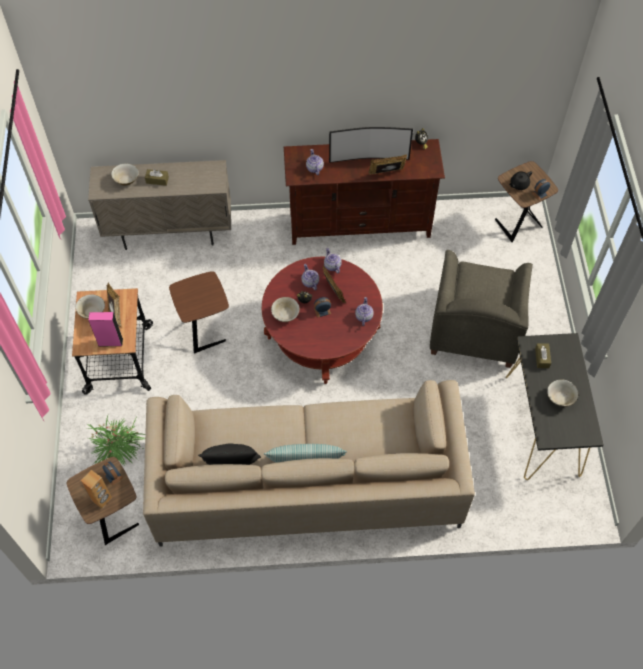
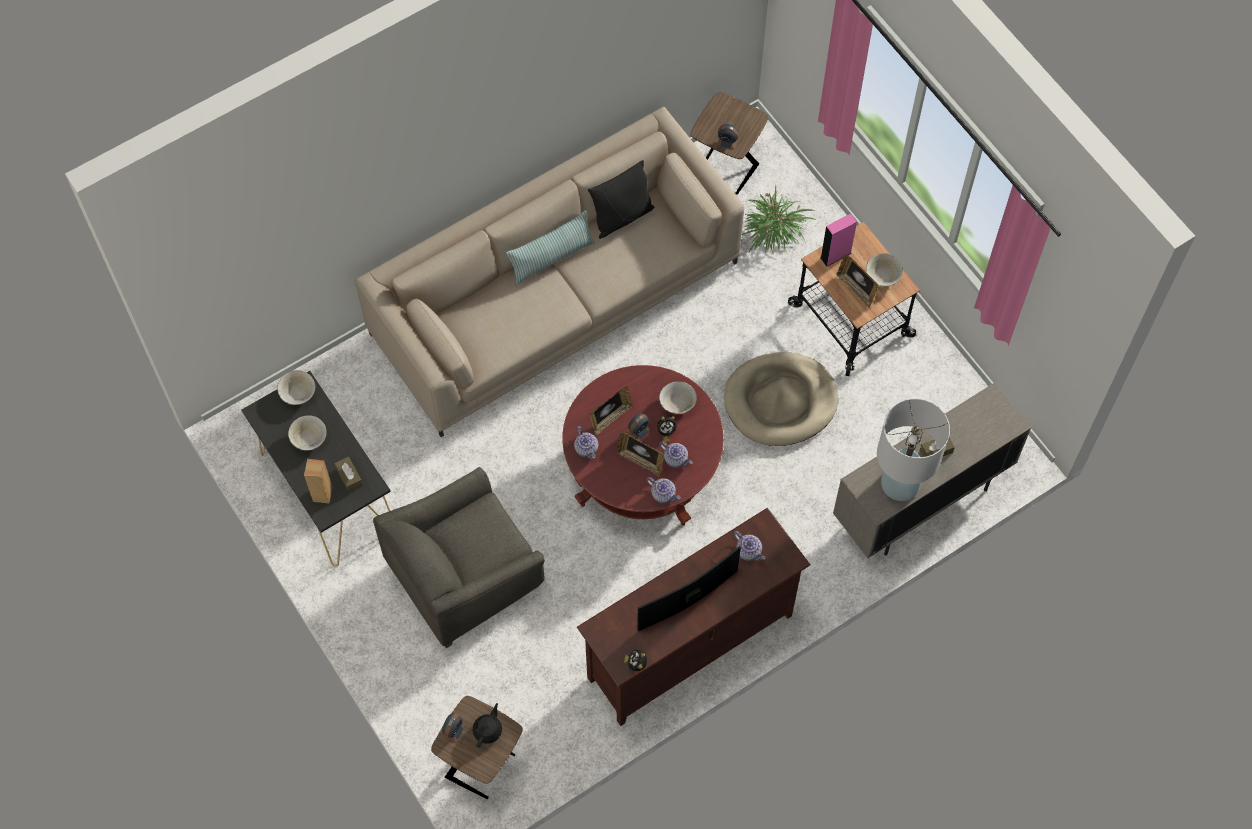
camera: 150 degrees right, 5 degrees up
brown speaker [81,470,112,509] -> brown speaker moved to [304,459,333,504]
beige bowl [111,164,139,186] -> beige bowl moved to [277,370,315,405]
brown side table [169,271,229,354] -> beige dog bed [724,352,839,446]
picture frame [368,154,407,175] -> picture frame moved to [590,386,633,436]
grey armchair [430,250,533,368] -> grey armchair turned 105 degrees counterclockwise [373,467,545,648]
none -> white table lamp [877,398,950,501]

